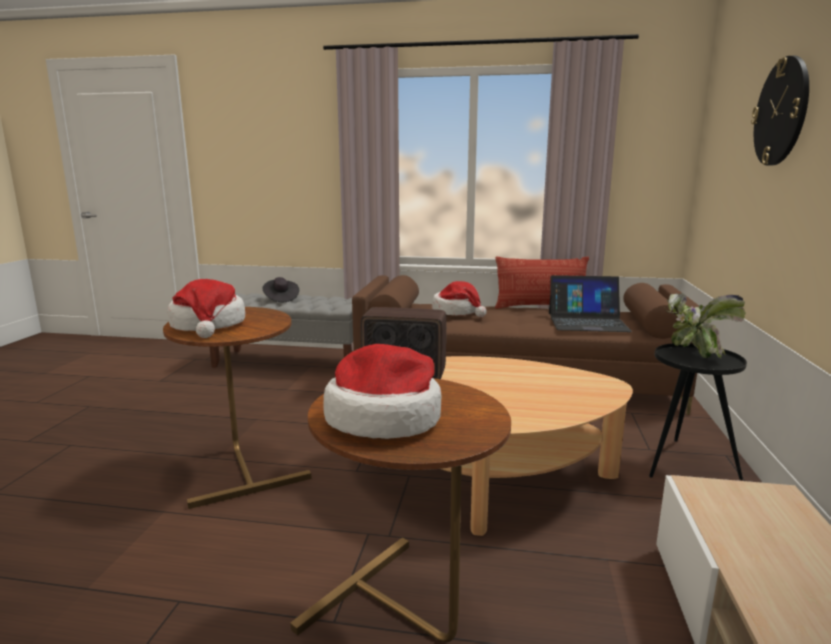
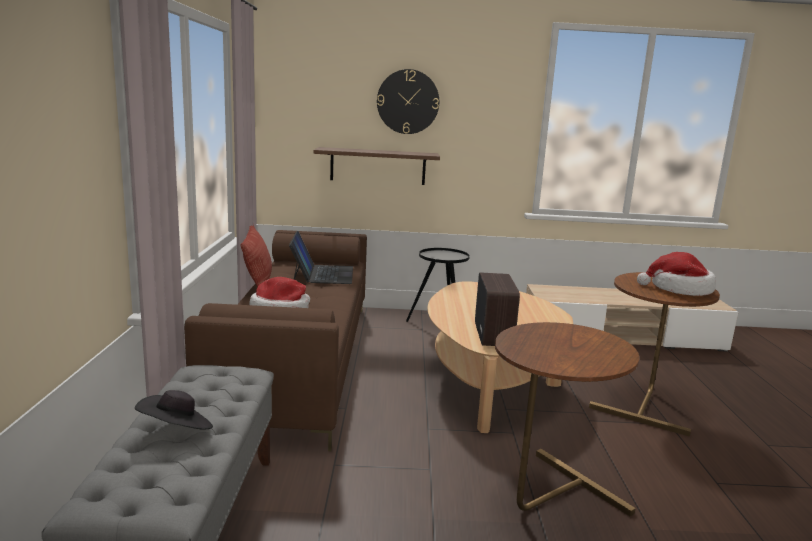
camera: 100 degrees left, 0 degrees up
hat [168,279,245,338] -> none
potted plant [665,293,746,358] -> none
none -> brown shelf [313,147,440,185]

